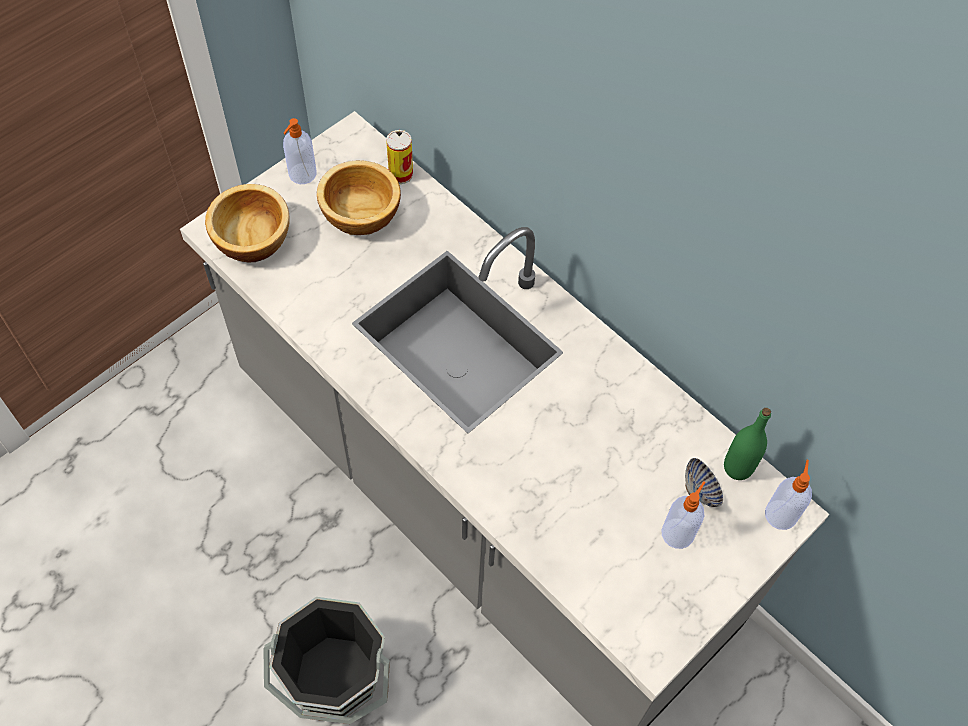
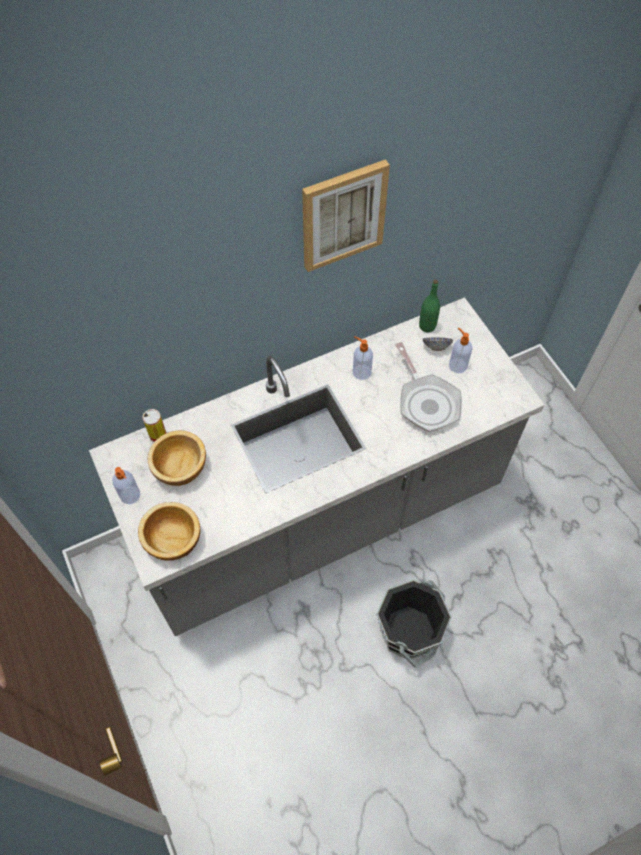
camera: 70 degrees left, 0 degrees up
soap dispenser [765,460,812,530] -> soap dispenser moved to [353,337,373,380]
none -> picture [302,159,390,272]
none -> frying pan [395,342,462,432]

